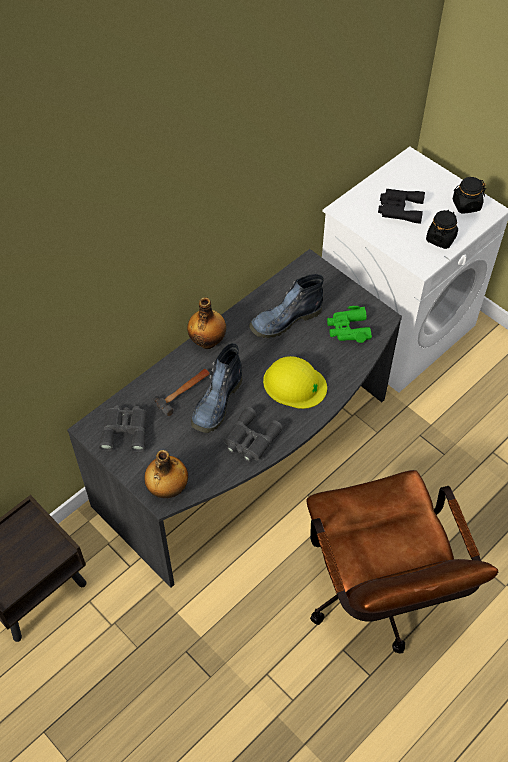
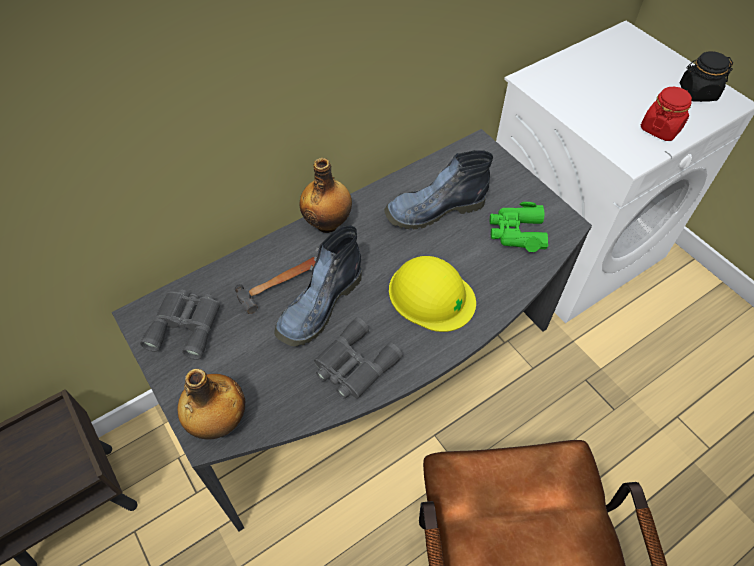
camera: 10 degrees right, 0 degrees up
black binoculars [378,189,425,224] -> none
black jar [426,210,458,249] -> red jar [641,87,692,141]

